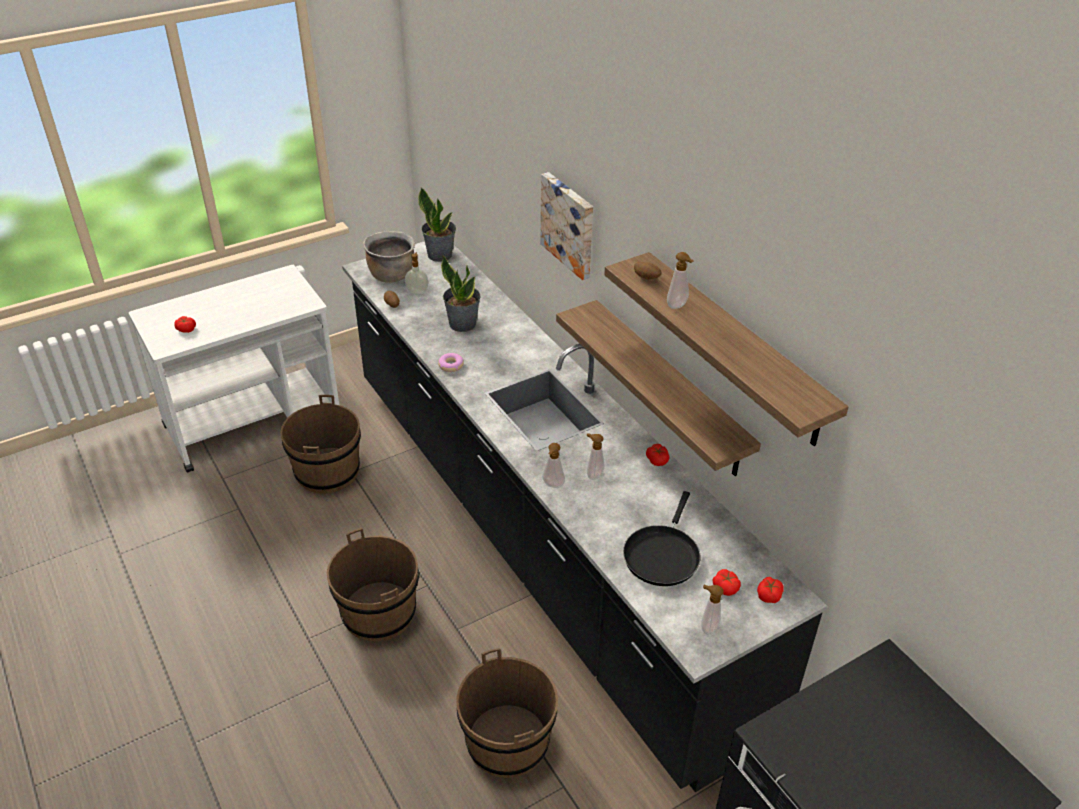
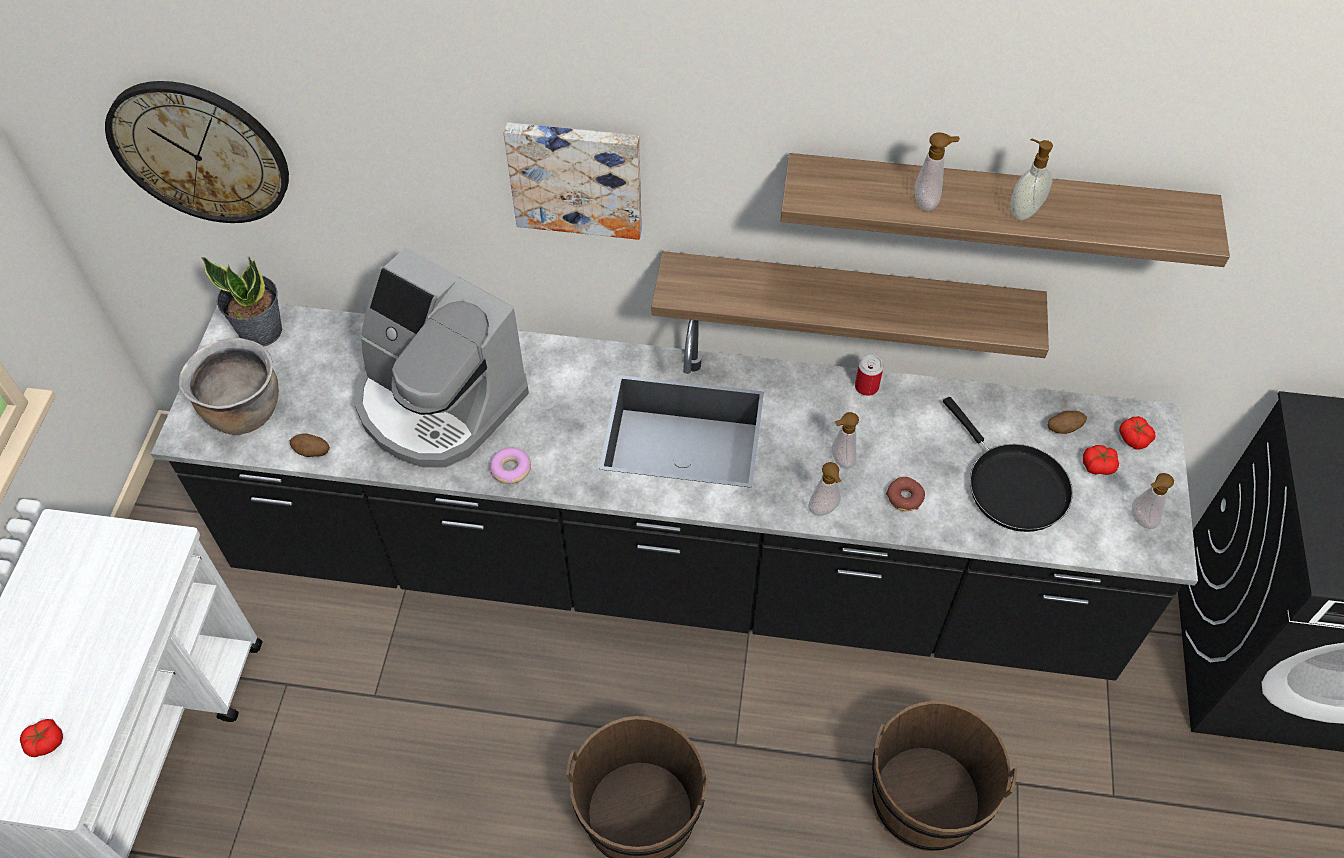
camera: 50 degrees left, 15 degrees up
brown bucket [280,395,361,494] -> none
soap dispenser [405,252,428,294] -> soap dispenser moved to [1010,138,1053,220]
potted plant [441,256,481,332] -> coffee machine [354,248,529,468]
potato [634,262,661,280] -> potato moved to [1048,411,1087,434]
tomato [646,444,669,466] -> can [855,355,884,396]
none -> wall clock [105,81,289,223]
none -> donut [886,477,925,511]

